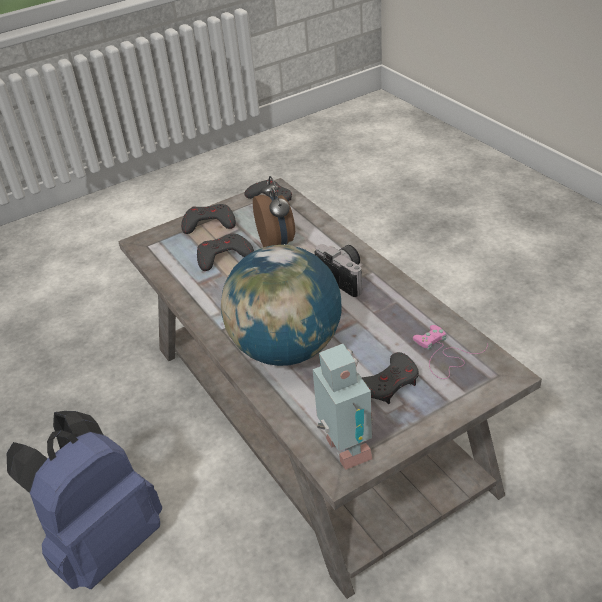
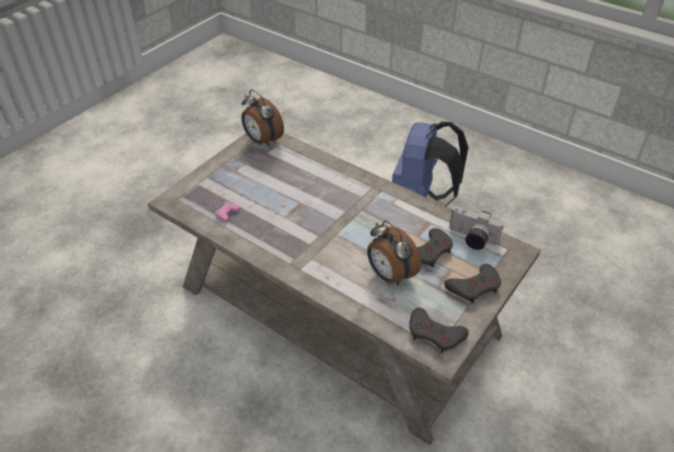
camera: 155 degrees right, 5 degrees up
globe [221,245,342,366] -> none
toy robot [313,344,373,470] -> alarm clock [242,90,284,147]
camera [315,244,363,297] -> camera moved to [449,206,504,250]
grey game controller [361,352,419,404] -> none

